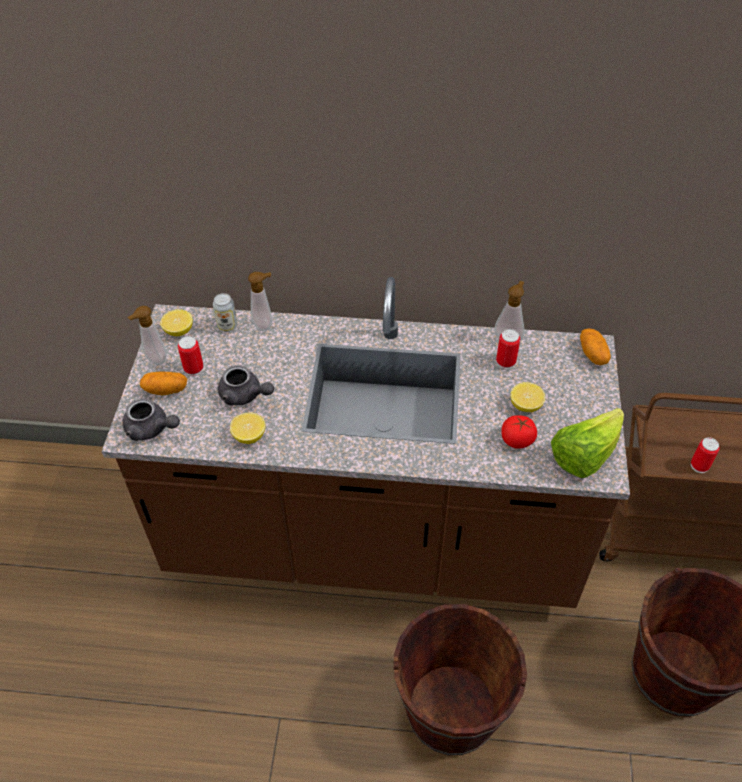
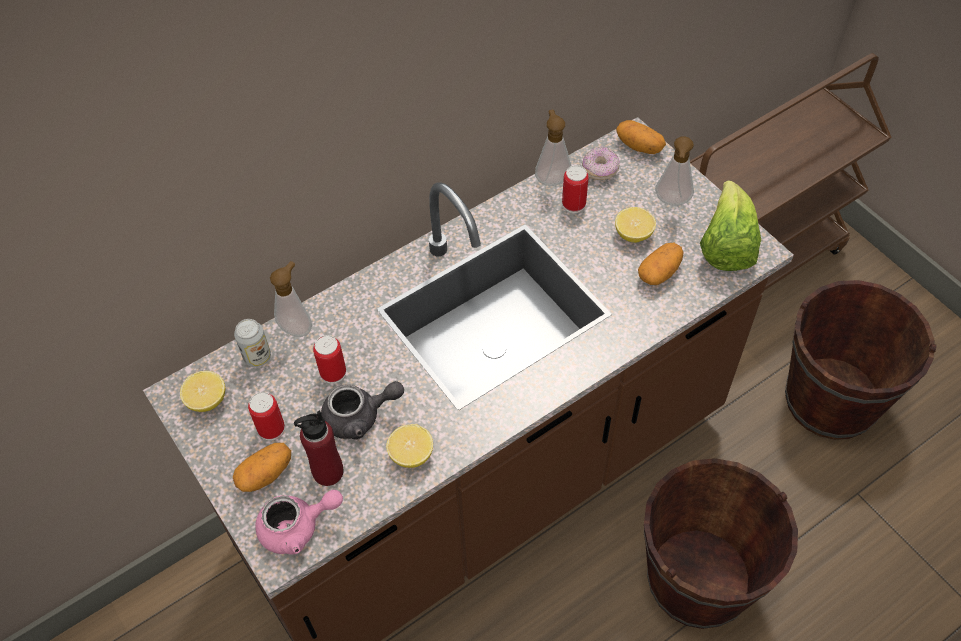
camera: 40 degrees left, 5 degrees up
grey teapot [123,399,180,441] -> pink teapot [255,490,343,554]
soap dispenser [128,306,167,365] -> soap dispenser moved to [655,136,694,206]
tomato [501,415,537,449] -> potato [638,242,684,285]
can [691,437,720,473] -> can moved to [313,335,346,384]
none -> red bottle [294,410,343,486]
none -> donut [582,146,620,180]

